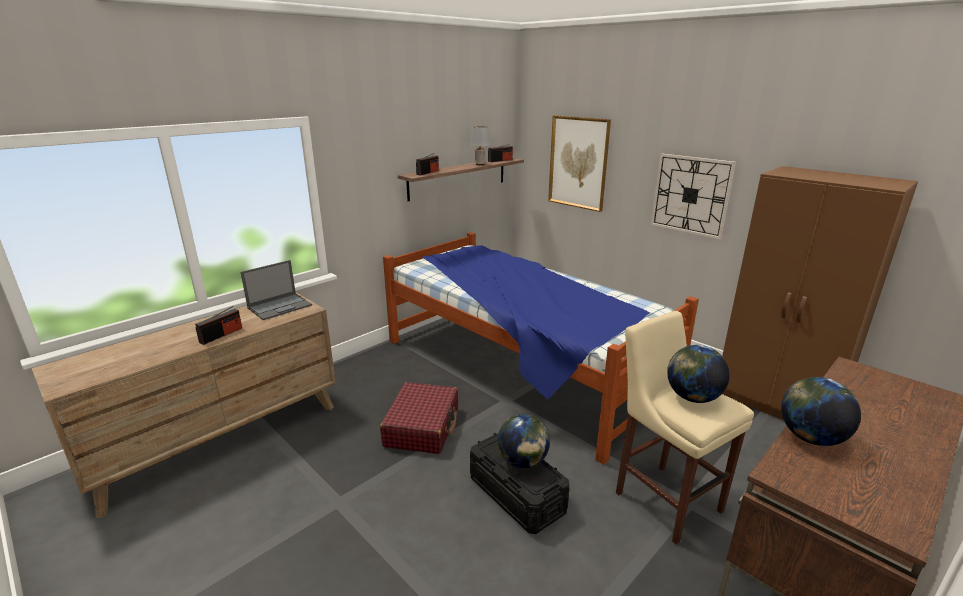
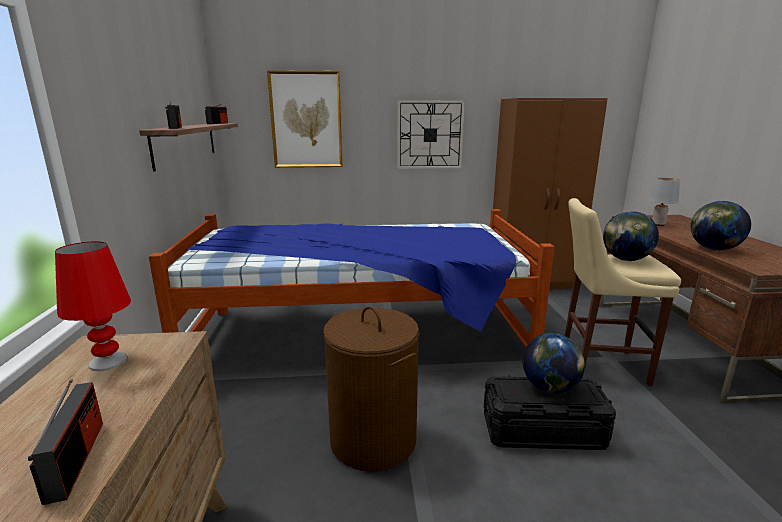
camera: 50 degrees left, 5 degrees down
laptop [241,260,312,320] -> red table lamp [55,241,131,371]
red suitcase [380,382,458,454] -> brown laundry basket [323,306,419,472]
grey table lamp [470,126,490,165] -> grey table lamp moved to [649,178,680,226]

